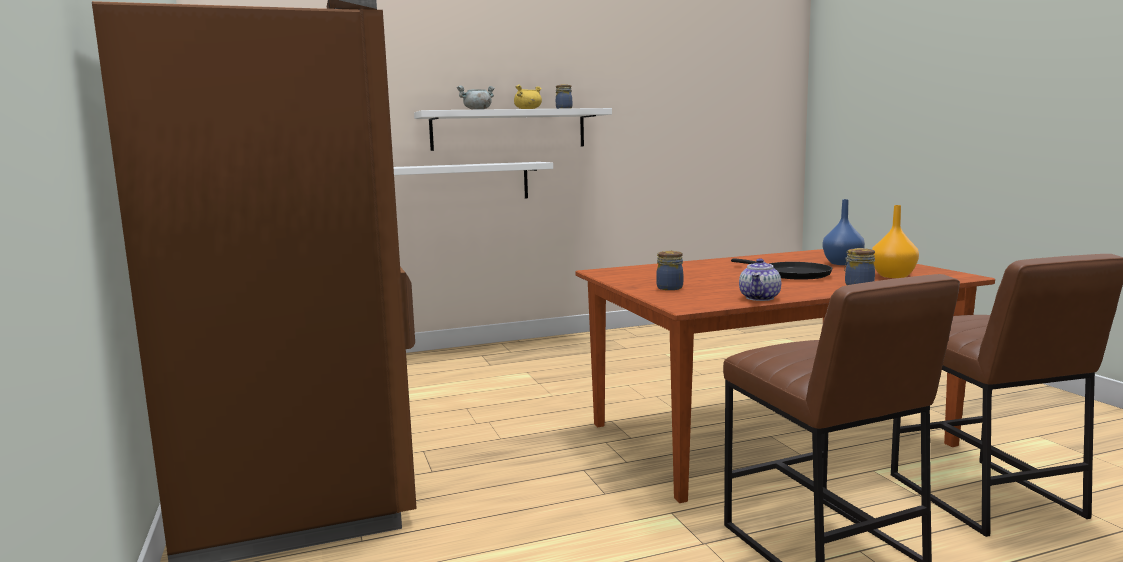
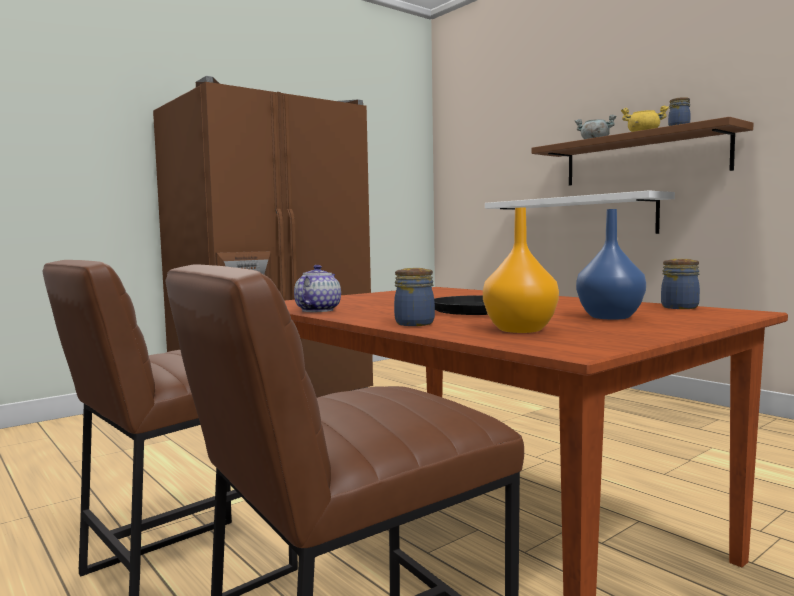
camera: 70 degrees right, 5 degrees down
white shelf [414,108,612,151] -> brown shelf [532,117,753,186]
jar [656,251,683,290] -> jar moved to [661,259,700,309]
teapot [739,258,781,301] -> teapot turned 105 degrees clockwise [294,265,341,312]

